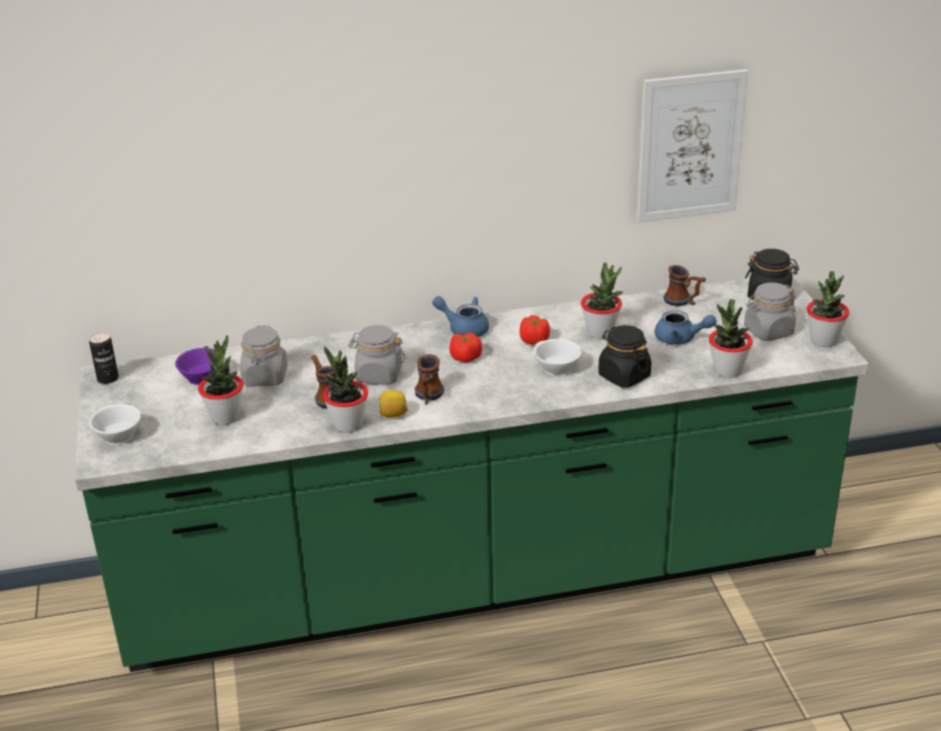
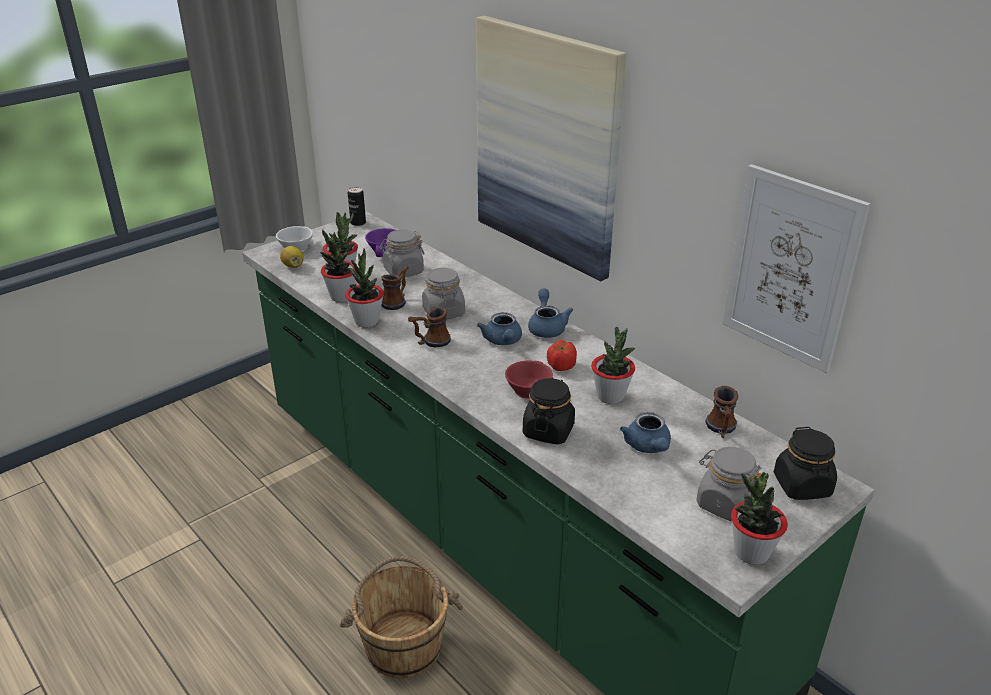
camera: 60 degrees right, 0 degrees up
lemon [379,390,408,418] -> lemon moved to [280,246,304,268]
tomato [449,332,482,362] -> blue teapot [477,312,522,345]
white cup [534,339,582,376] -> red cup [505,361,553,399]
potted plant [709,299,753,378] -> potted plant moved to [320,229,356,302]
none -> brown bucket [340,556,463,678]
none -> picture [476,16,626,281]

